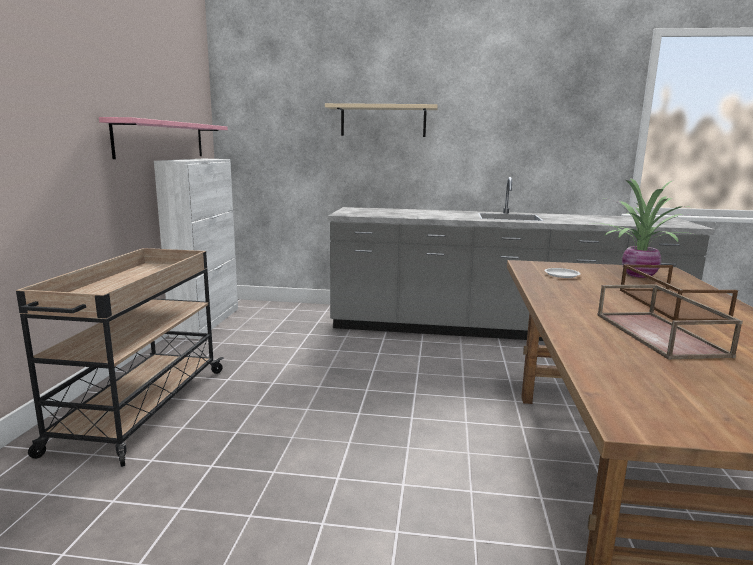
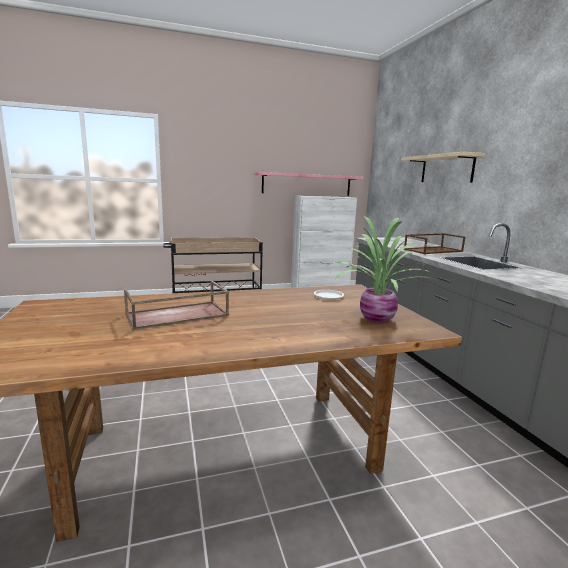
camera: 65 degrees right, 0 degrees up
brown tray [620,264,738,321] -> brown tray moved to [404,233,465,254]

